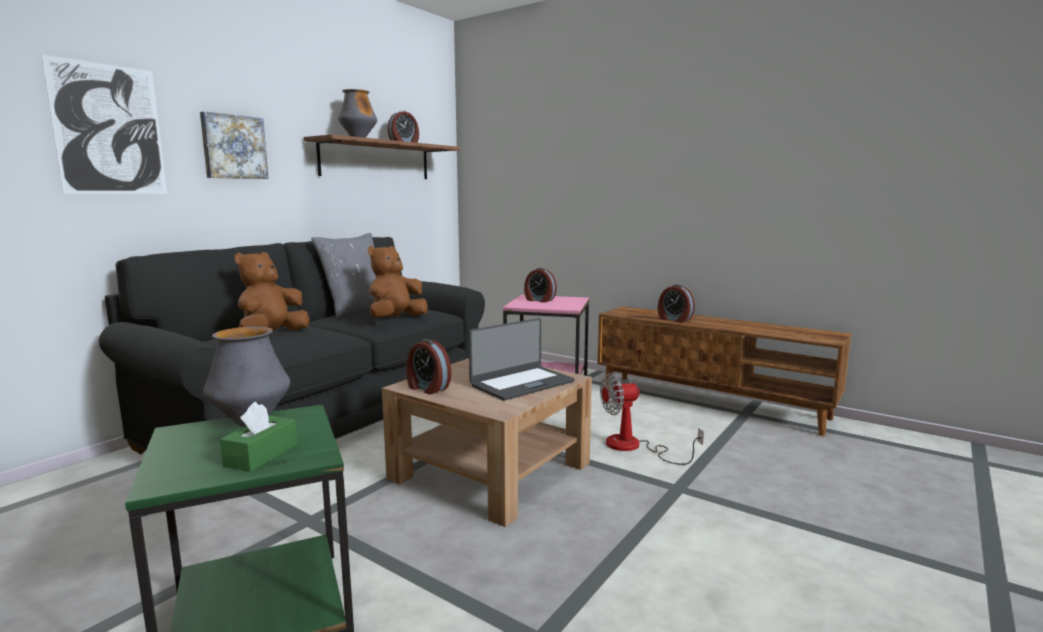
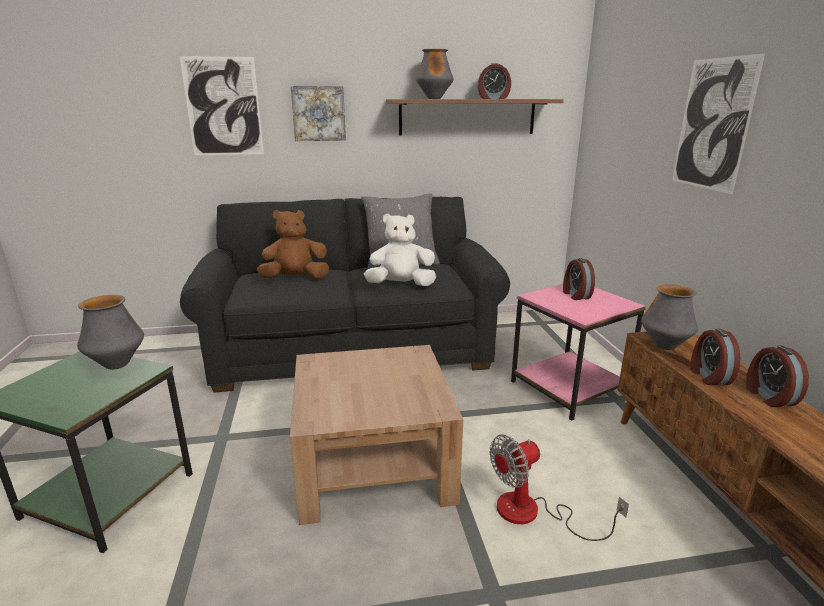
camera: 45 degrees right, 10 degrees up
green tissue box [220,402,297,472] -> none
brown plush toy [368,246,428,318] -> white plush toy [364,214,436,286]
alarm clock [406,339,451,395] -> alarm clock moved to [746,346,809,407]
laptop [469,318,575,401] -> none
fan [600,373,704,465] -> fan turned 60 degrees counterclockwise [490,434,629,541]
none -> vase [641,284,698,350]
none -> picture [672,53,765,195]

